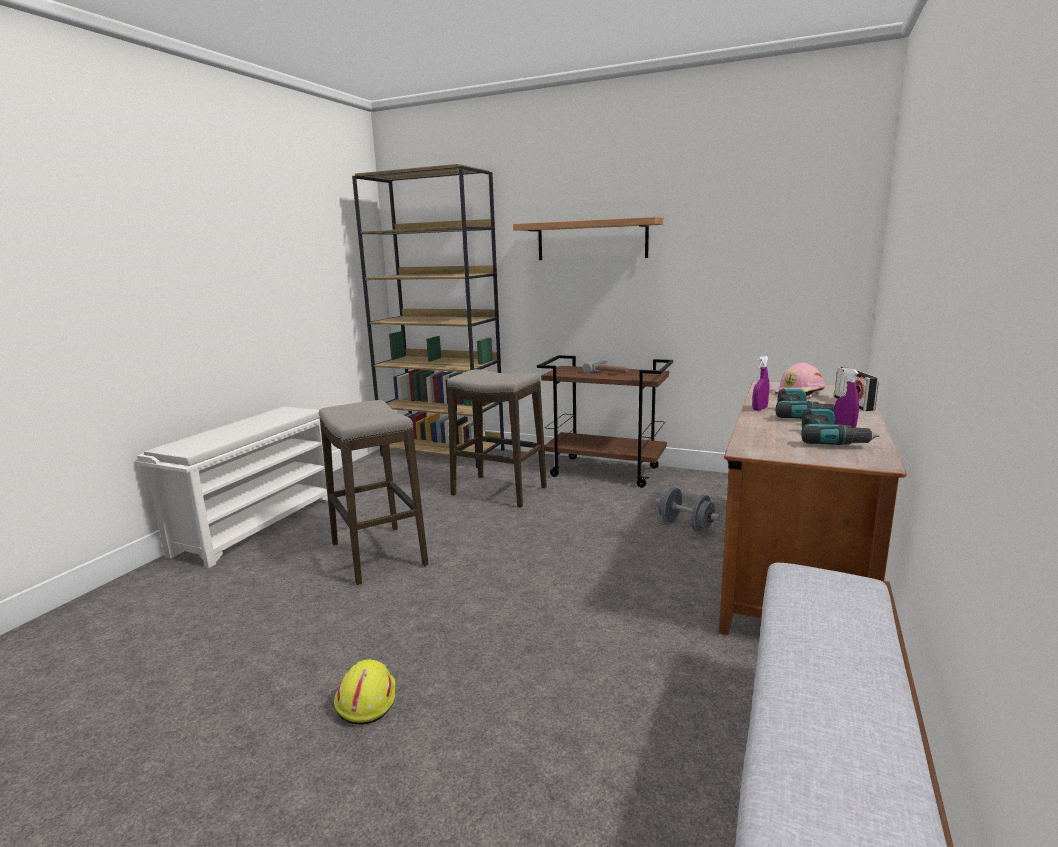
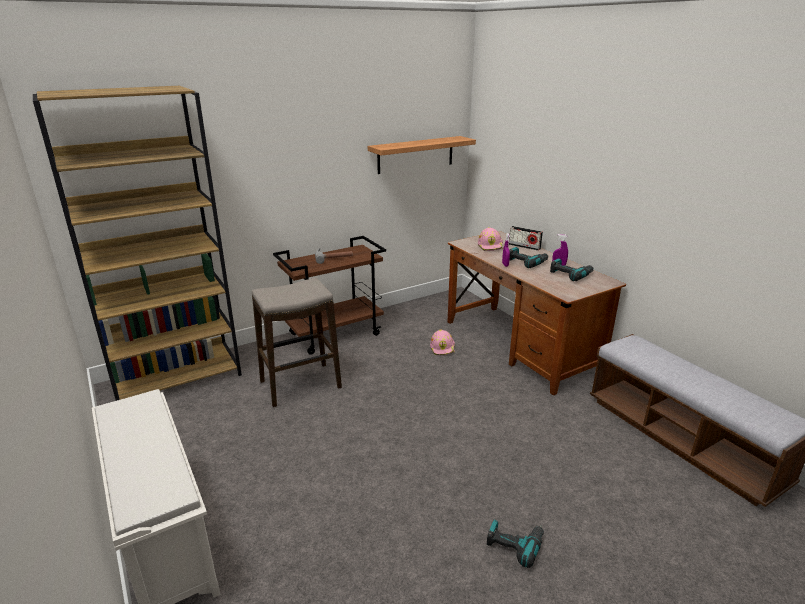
camera: 55 degrees left, 10 degrees up
stool [319,400,429,585] -> none
yellow hard hat [334,660,396,725] -> power drill [487,520,544,568]
shelf [513,217,663,260] -> shelf moved to [368,136,476,174]
grey dumbbell [655,487,720,532] -> pink hard hat [430,330,455,355]

